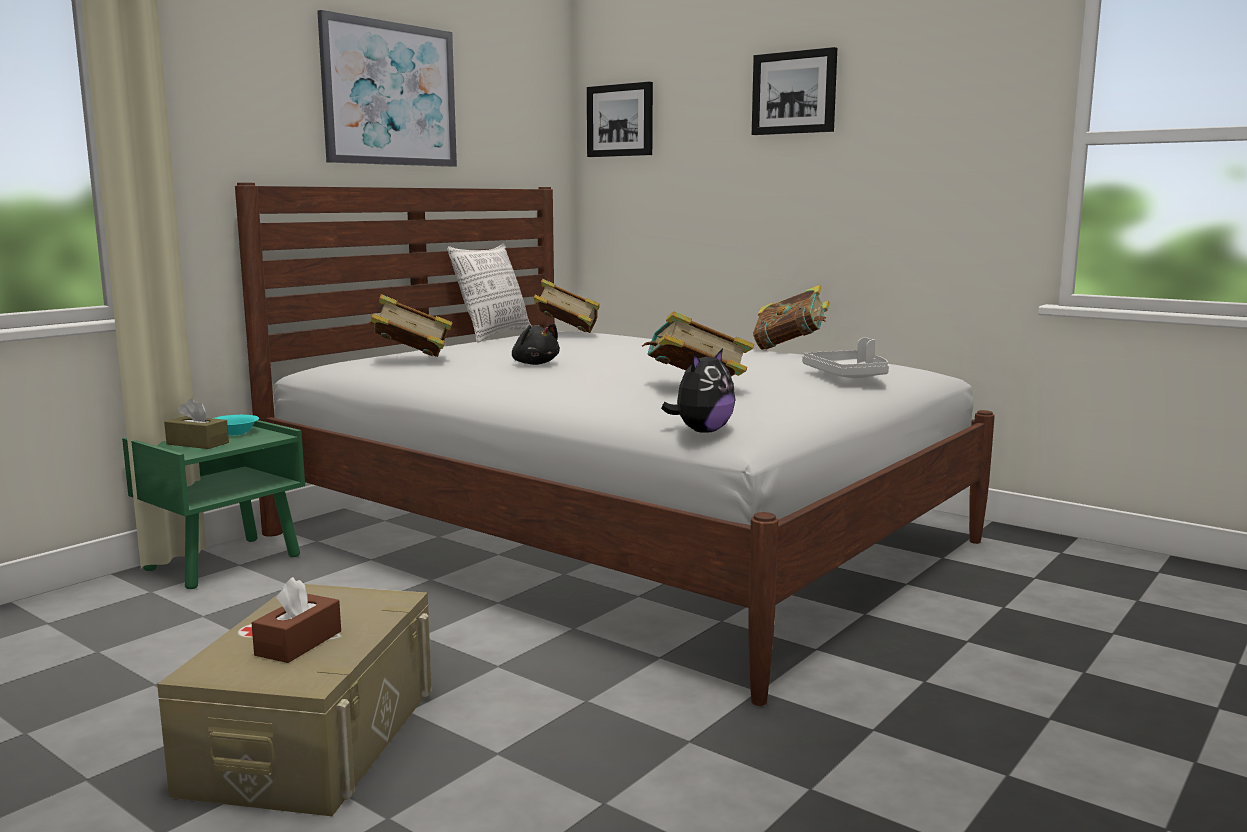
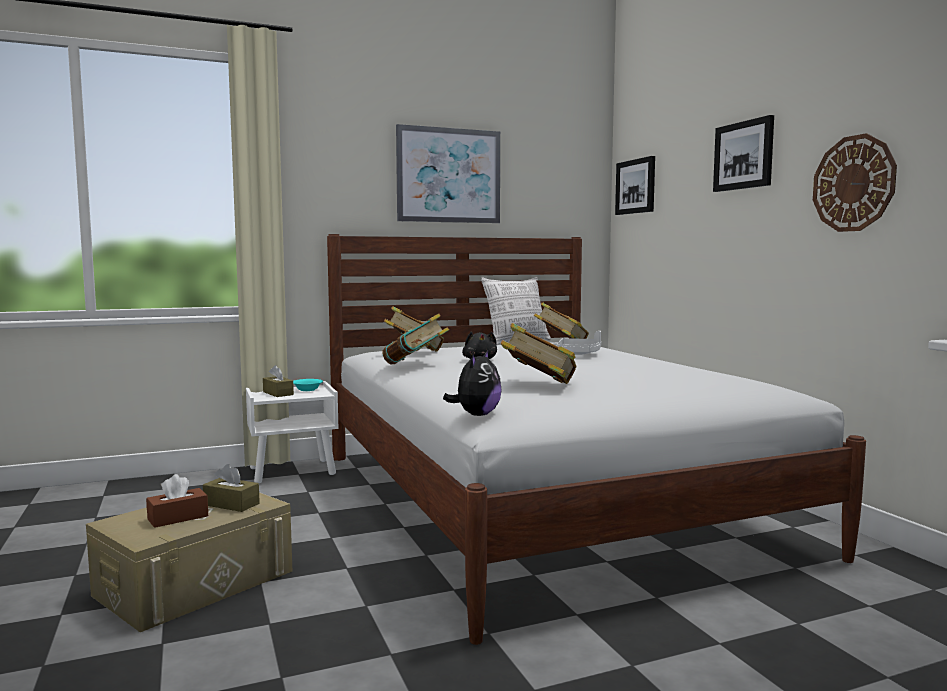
camera: 30 degrees right, 5 degrees down
green nightstand [122,420,305,589] -> white nightstand [246,381,338,483]
plush toy [661,348,735,433] -> plush toy turned 45 degrees counterclockwise [443,350,502,416]
book [753,285,830,350] -> book moved to [382,314,449,364]
grey tray [802,338,889,378] -> grey tray moved to [556,331,601,355]
none -> brown tissue box [203,464,260,512]
none -> wall clock [813,133,897,232]

